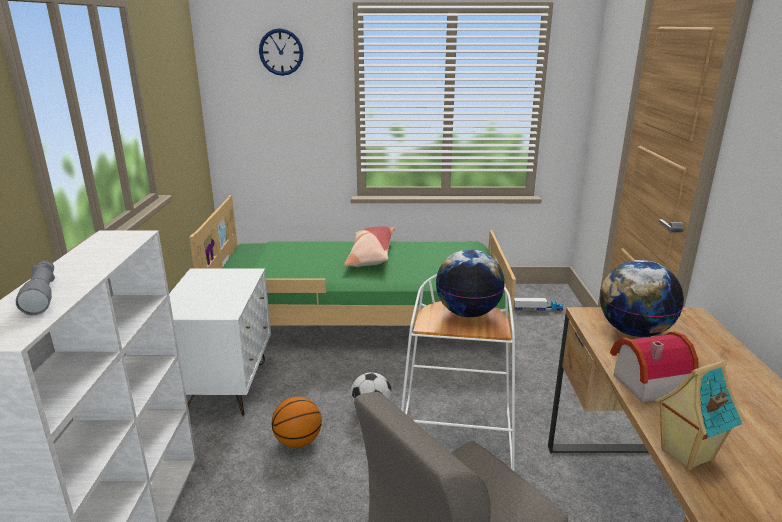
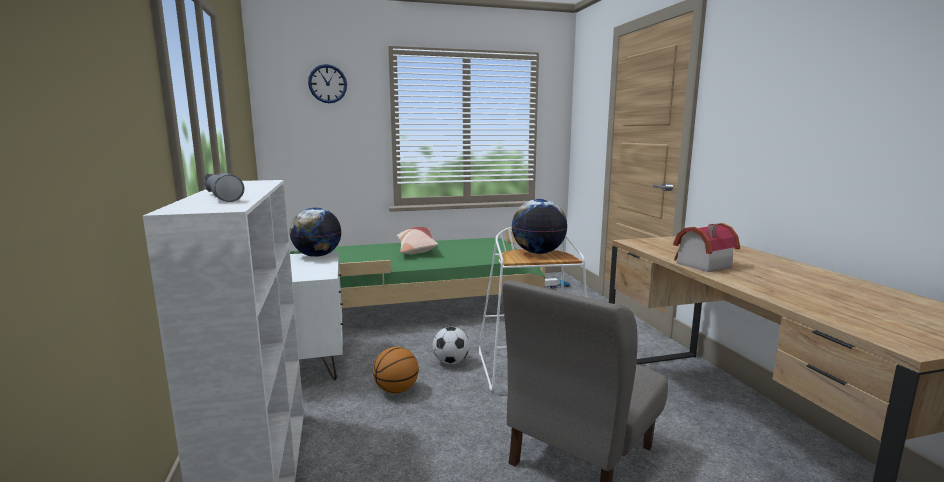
camera: 15 degrees left, 10 degrees down
globe [600,260,684,337] -> globe moved to [289,207,342,257]
toy house [655,360,744,470] -> none

